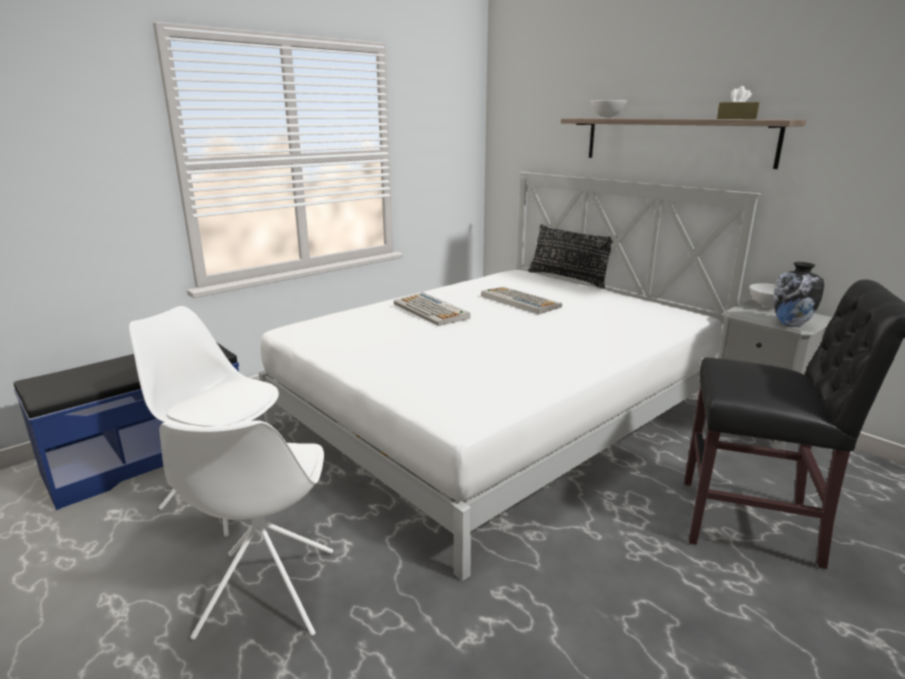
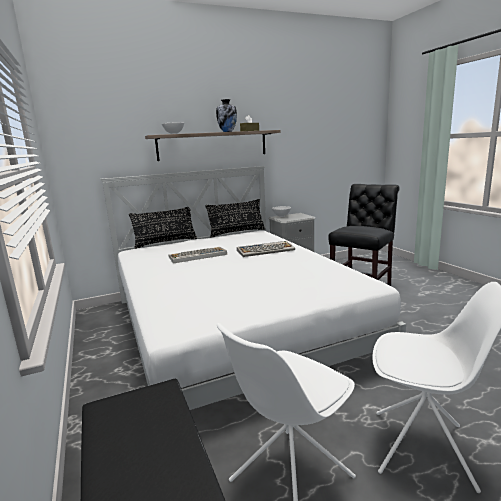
camera: 70 degrees left, 5 degrees down
keyboard [394,293,470,326] -> keyboard moved to [237,241,295,257]
vase [774,262,824,327] -> vase moved to [216,99,237,132]
none -> black pillow [205,199,265,238]

